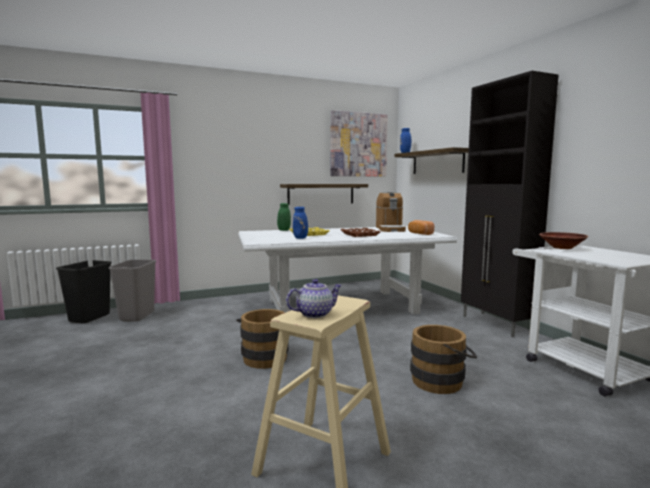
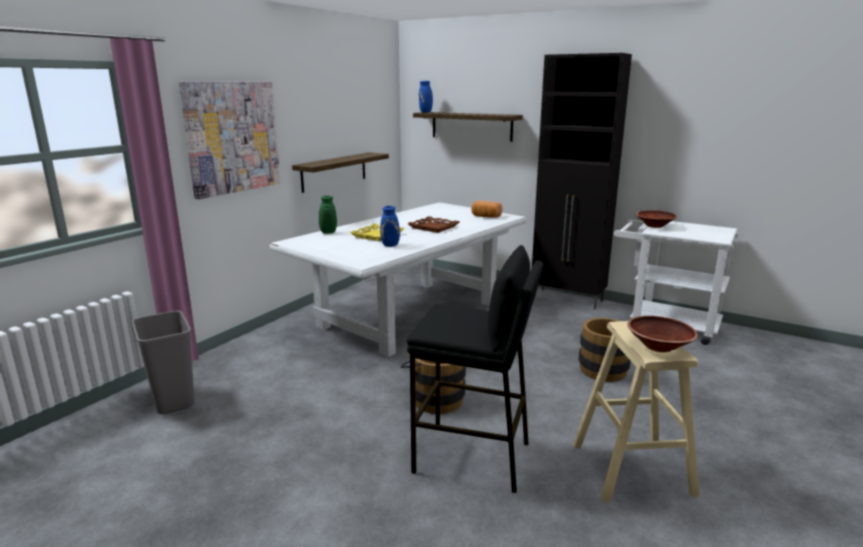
camera: 35 degrees left, 10 degrees up
black trash can [56,260,112,324] -> none
teapot [286,279,342,318] -> brown bowl [627,316,698,352]
picture [331,110,388,176] -> picture moved to [179,82,281,199]
coffee machine [376,192,406,232] -> none
none -> black stool [407,245,543,493]

